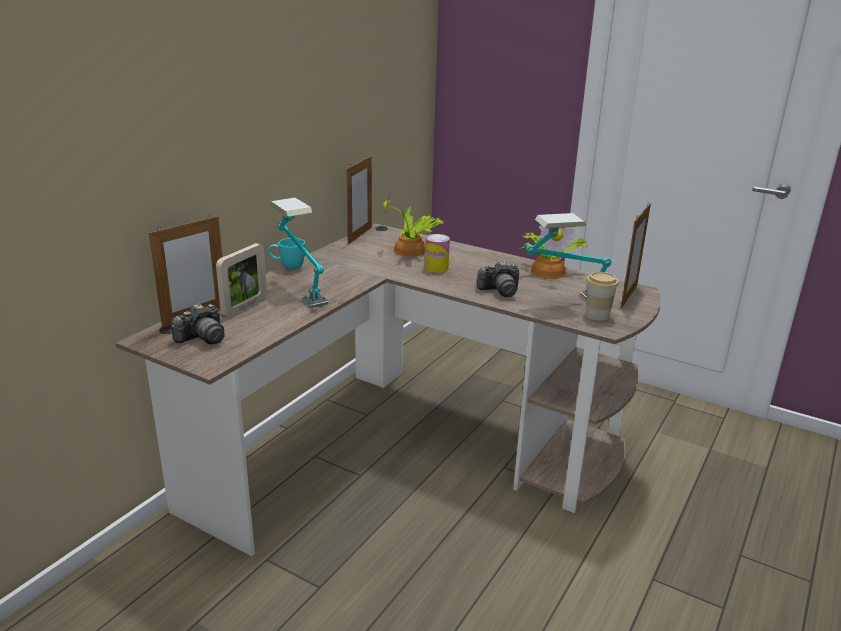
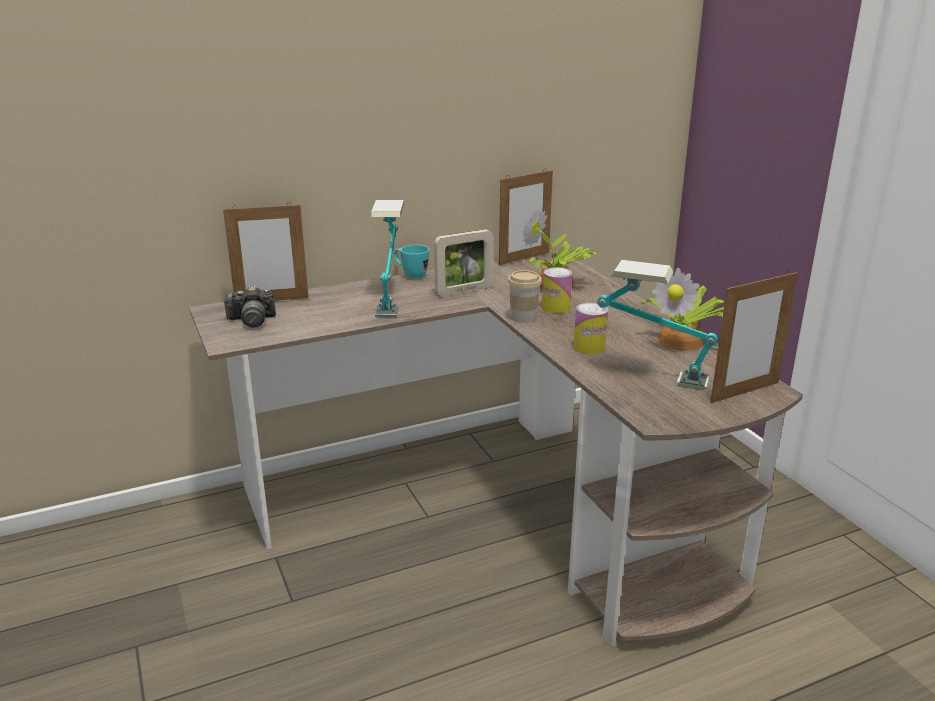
camera: 35 degrees right, 0 degrees up
picture frame [216,243,267,318] -> picture frame moved to [434,229,493,297]
camera [477,261,519,297] -> can [574,303,608,354]
cup [586,272,619,321] -> cup moved to [507,270,542,323]

